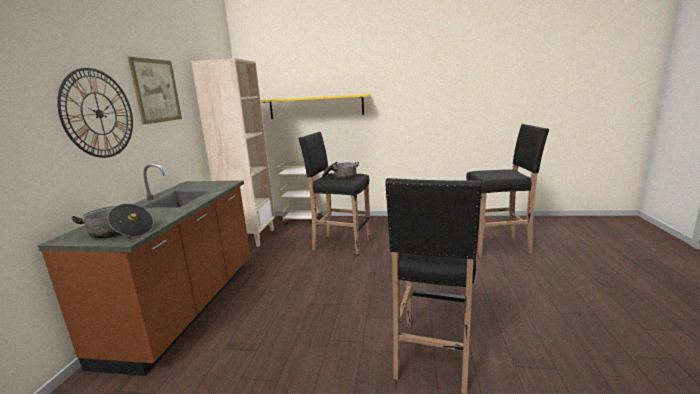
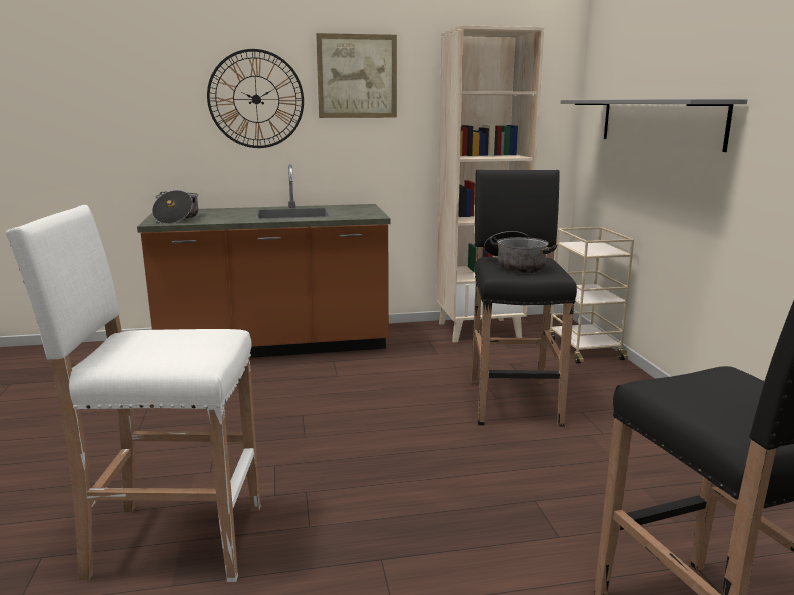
camera: 70 degrees right, 0 degrees up
yellow shelf [261,94,371,119] -> grey shelf [561,99,747,152]
black stool [385,178,481,394] -> white stool [5,205,260,582]

